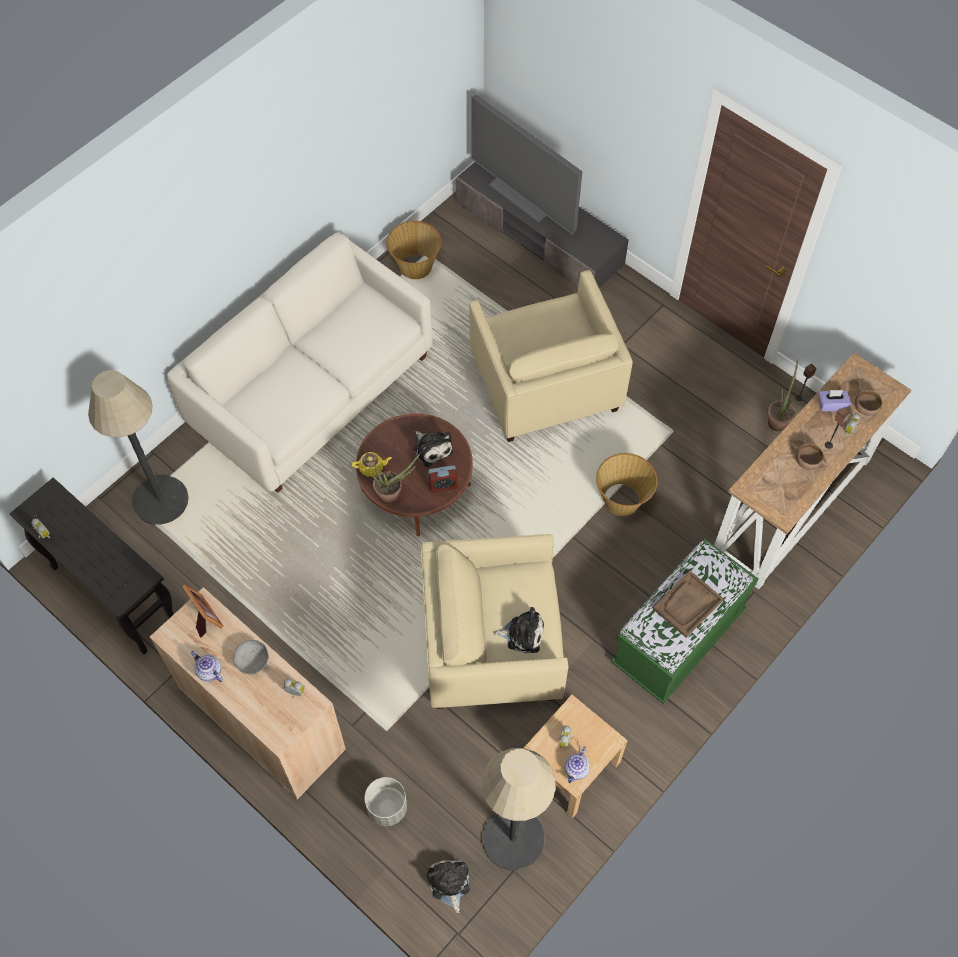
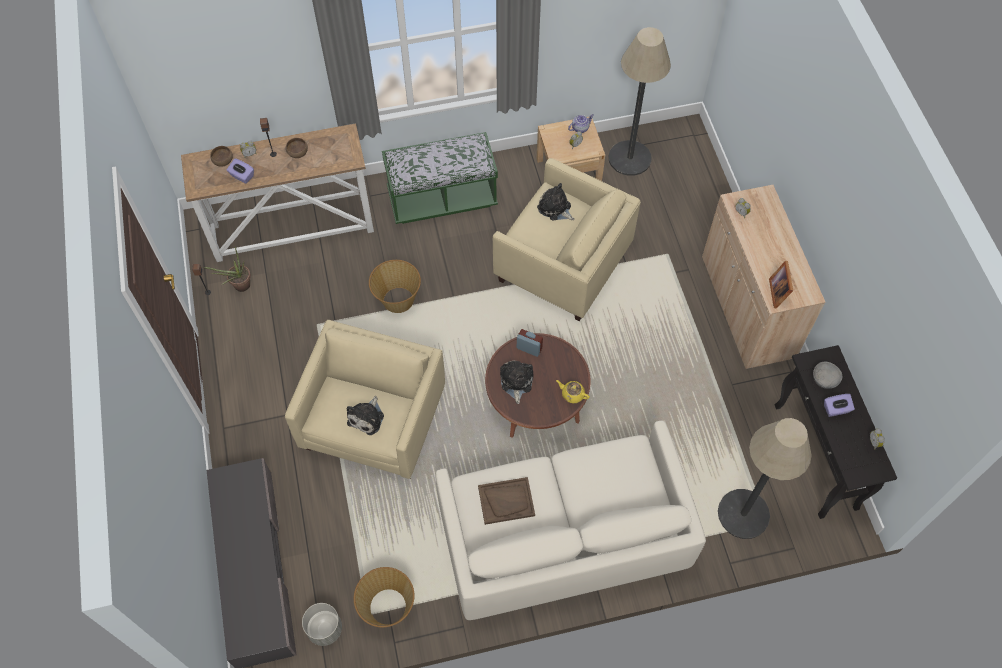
camera: 145 degrees left, 0 degrees up
teapot [191,651,223,682] -> none
grey bowl [233,640,269,674] -> grey bowl moved to [813,361,842,389]
grey planter [365,777,407,826] -> grey planter moved to [302,603,342,646]
potted plant [372,453,420,504] -> none
plush toy [427,860,470,913] -> plush toy moved to [347,396,384,435]
television [471,95,583,235] -> none
brown tray [652,571,724,638] -> brown tray moved to [478,477,535,525]
none -> purple tissue box [824,394,855,417]

